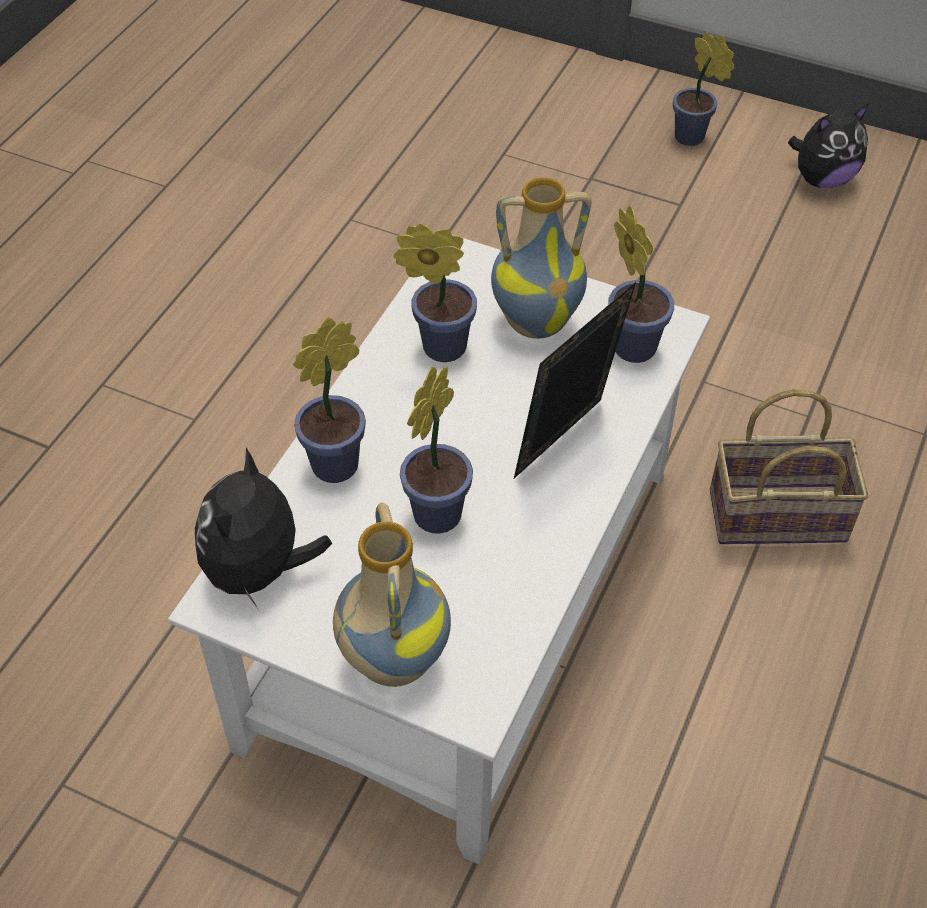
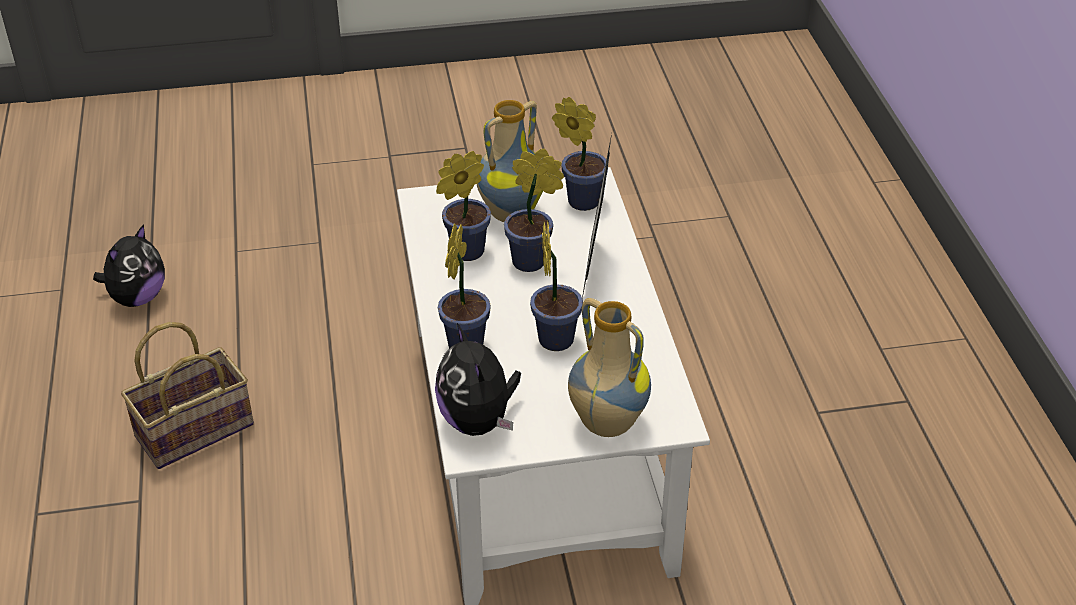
camera: 35 degrees left, 10 degrees down
potted plant [673,32,735,146] -> potted plant moved to [504,148,564,272]
basket [710,389,868,544] -> basket moved to [121,322,254,469]
plush toy [788,104,868,188] -> plush toy moved to [93,224,165,307]

